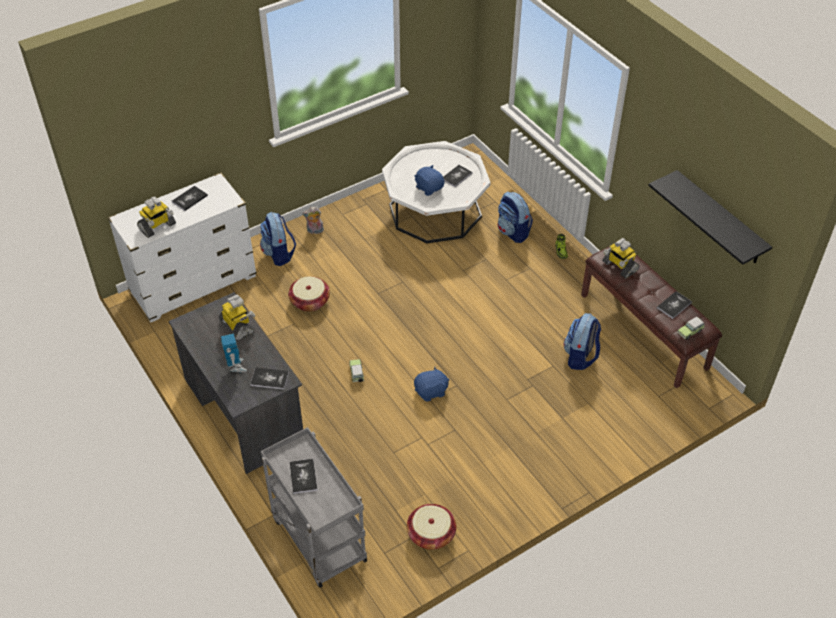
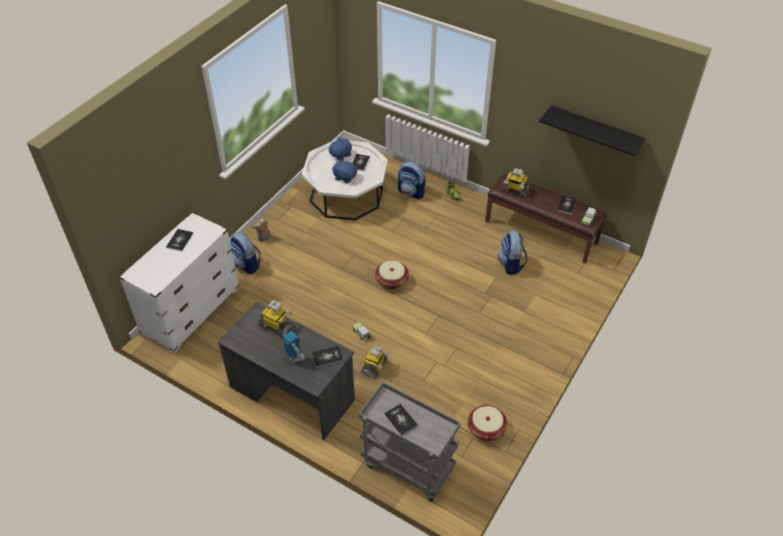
camera: 25 degrees left, 0 degrees up
toy robot [137,197,176,238] -> toy robot moved to [361,345,390,379]
basket [288,276,330,312] -> basket moved to [375,260,409,289]
blue plush toy [414,367,449,402] -> blue plush toy moved to [329,137,352,161]

